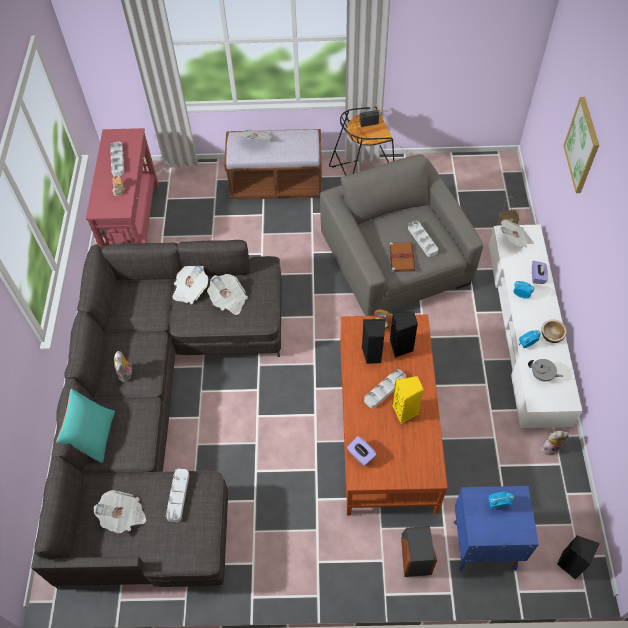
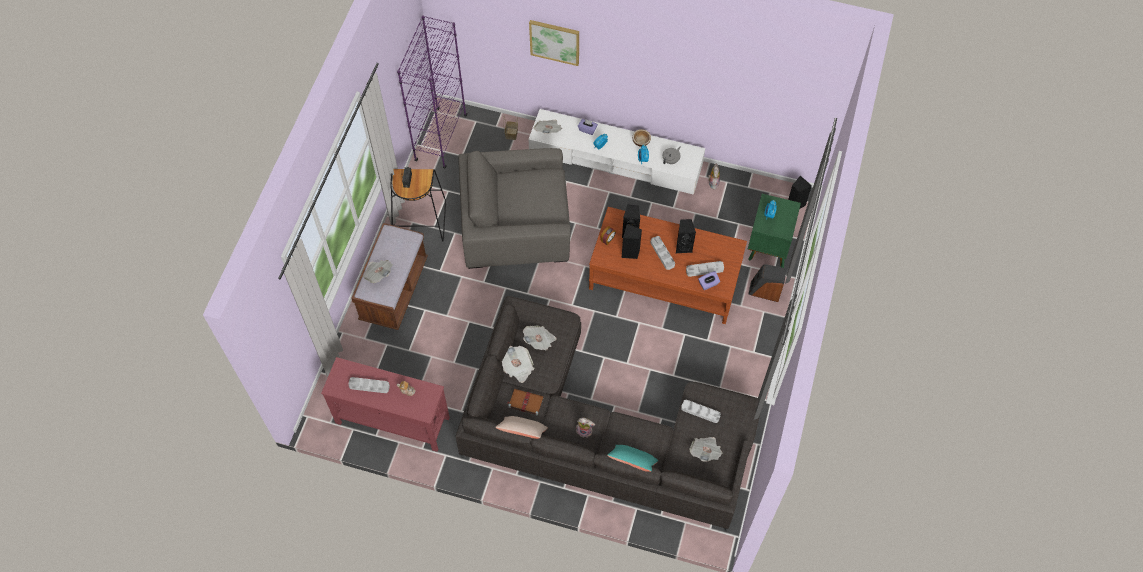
camera: 75 degrees left, 5 degrees up
brown book [389,242,415,273] -> brown book moved to [507,388,544,416]
yellow speaker [392,376,424,424] -> black speaker [676,219,696,253]
grey tray [408,221,438,257] -> grey tray moved to [686,261,724,277]
blue nightstand [453,486,539,572] -> green nightstand [748,194,801,268]
none -> purple bookcase [397,15,467,168]
none -> beige pillow [495,416,548,439]

